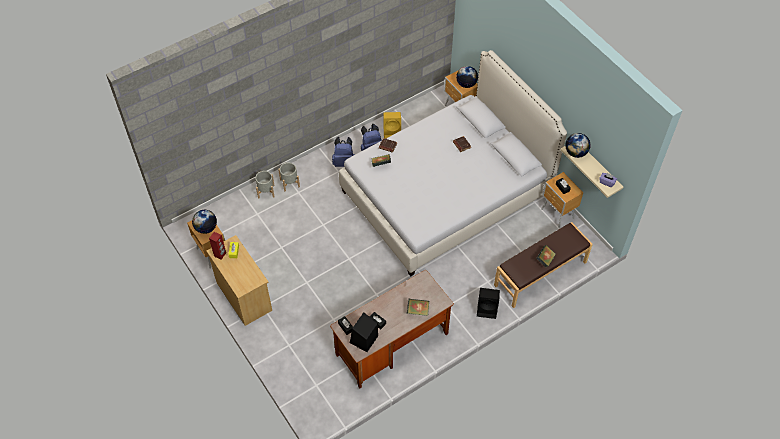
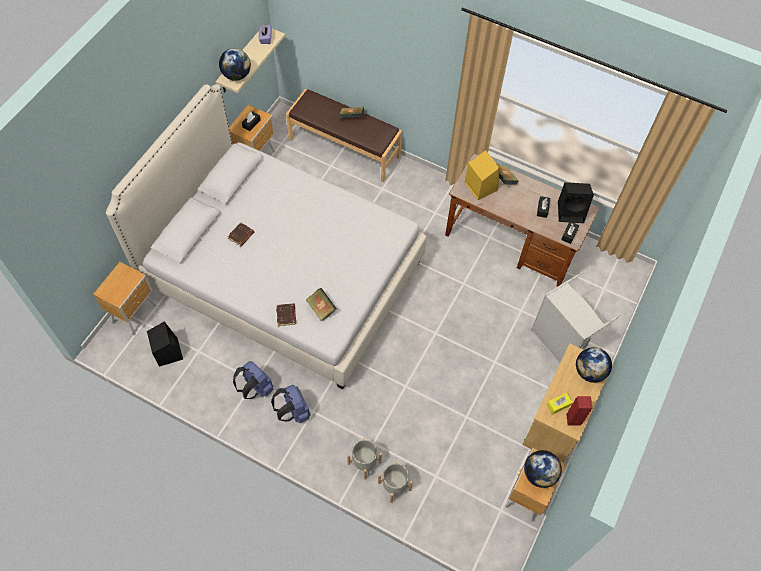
camera: 120 degrees left, 5 degrees up
yellow speaker [383,112,401,139] -> yellow speaker moved to [465,150,500,200]
globe [456,66,478,88] -> globe moved to [576,347,612,383]
black speaker [477,288,500,319] -> black speaker moved to [147,321,183,367]
none -> grey laundry basket [531,272,622,365]

